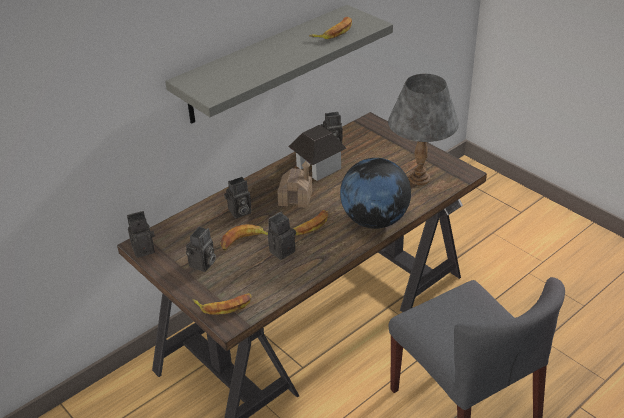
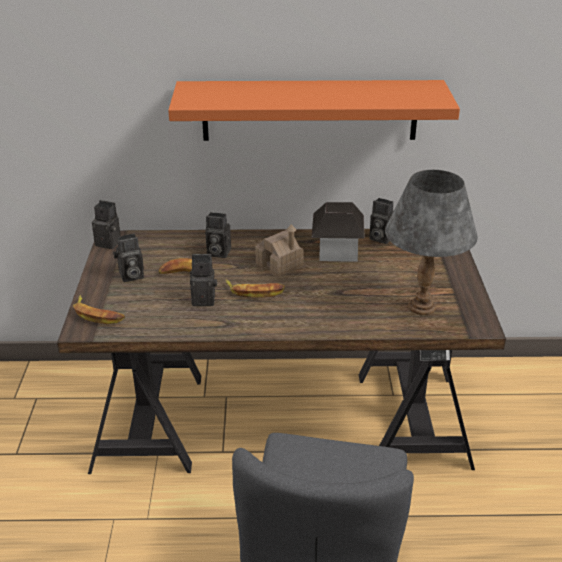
camera: 40 degrees right, 5 degrees down
grey shelf [165,5,393,124] -> orange shelf [168,80,460,141]
banana [309,17,352,39] -> none
globe [340,158,411,229] -> none

